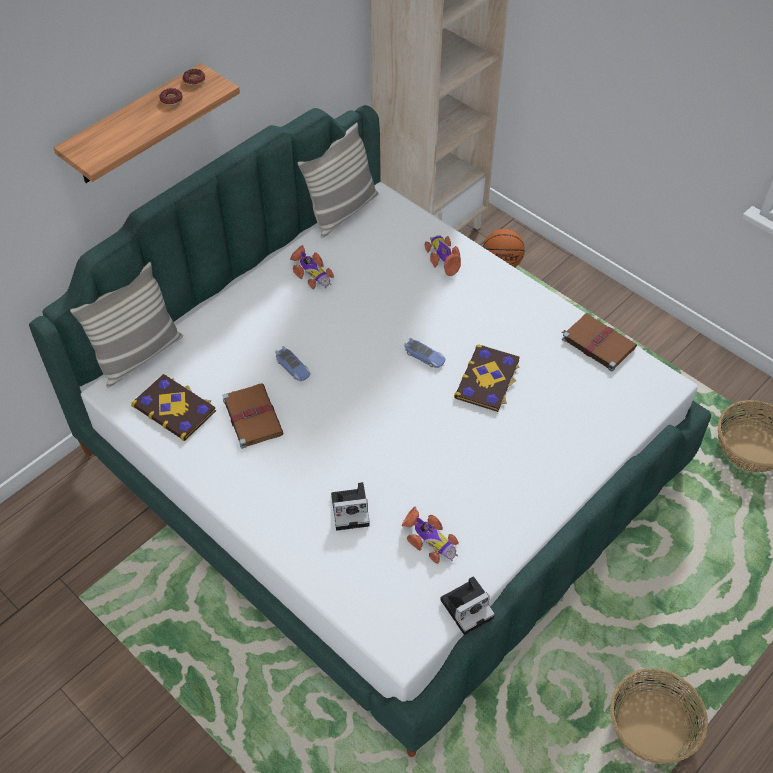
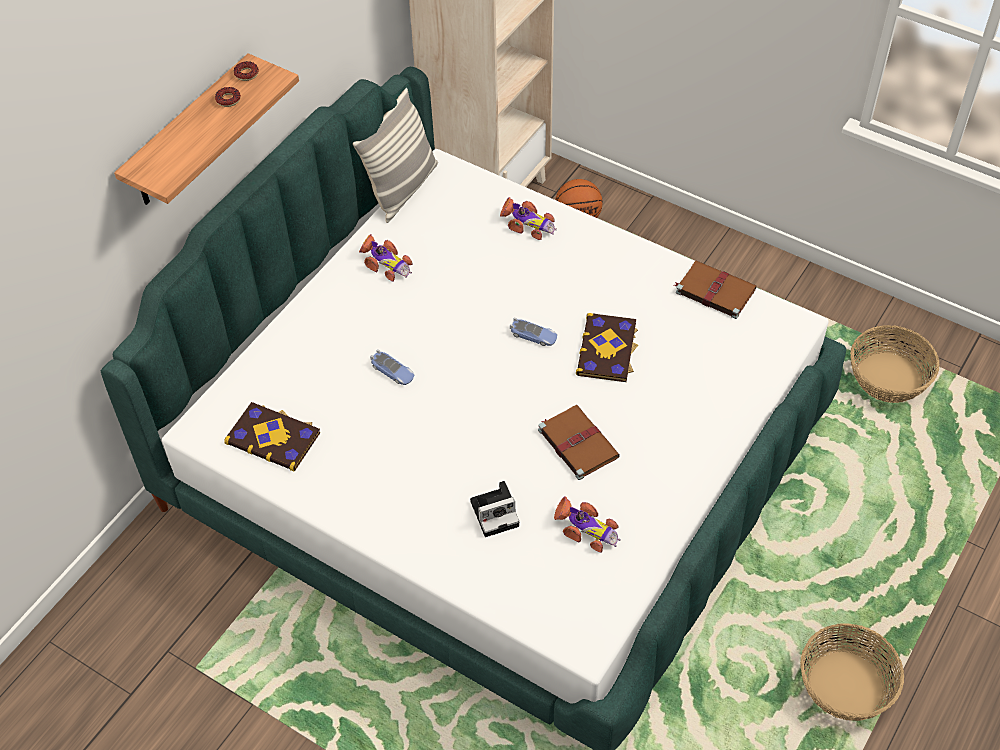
camera: 10 degrees left, 0 degrees up
pillow [70,262,183,388] -> none
brown book [222,383,283,449] -> brown book moved to [538,405,620,480]
toy car [425,235,461,276] -> toy car turned 150 degrees clockwise [500,197,557,240]
camera [440,576,495,635] -> none

